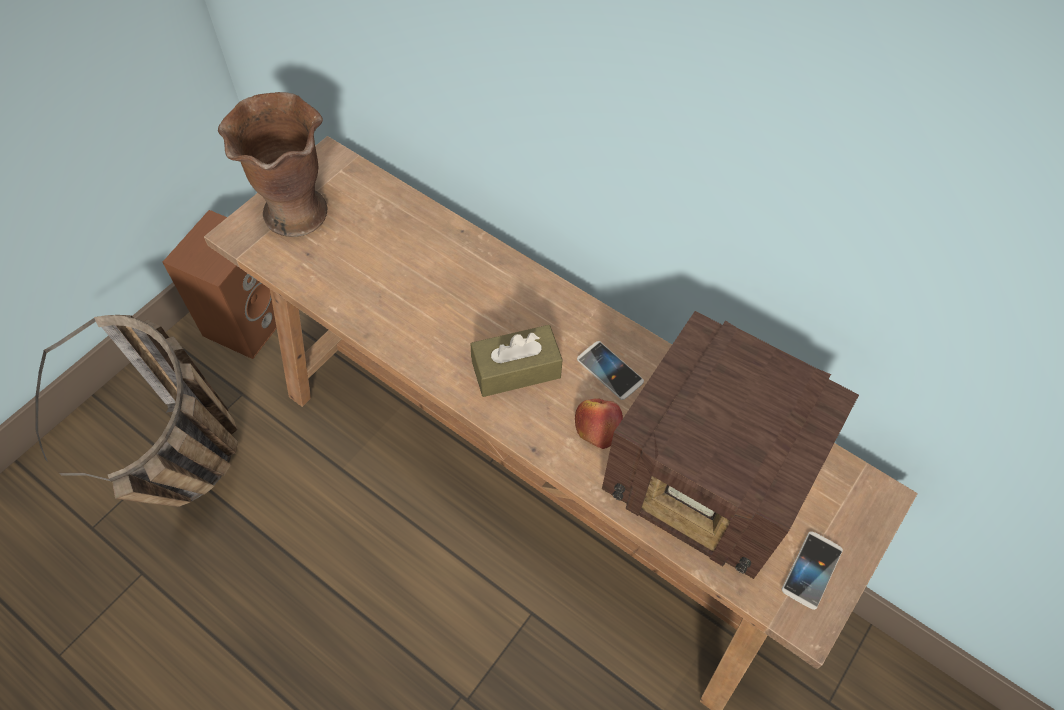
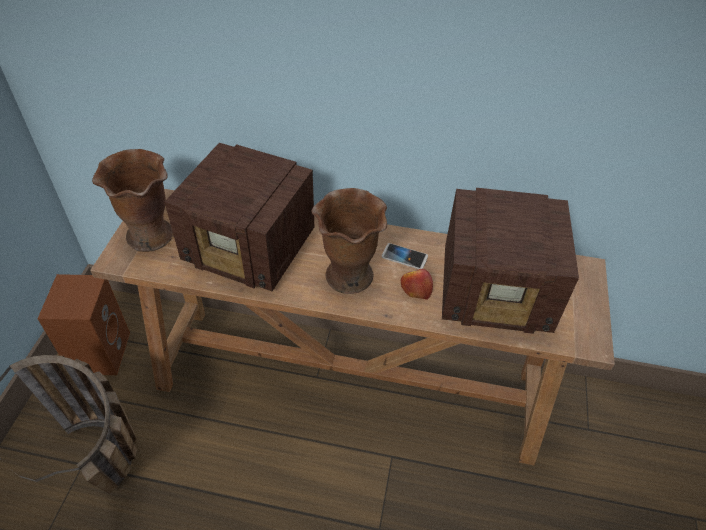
camera: 25 degrees left, 10 degrees down
brown tissue box [471,325,563,397] -> brown vase [312,188,387,294]
phone [782,532,843,610] -> none
none -> radio [165,143,314,291]

